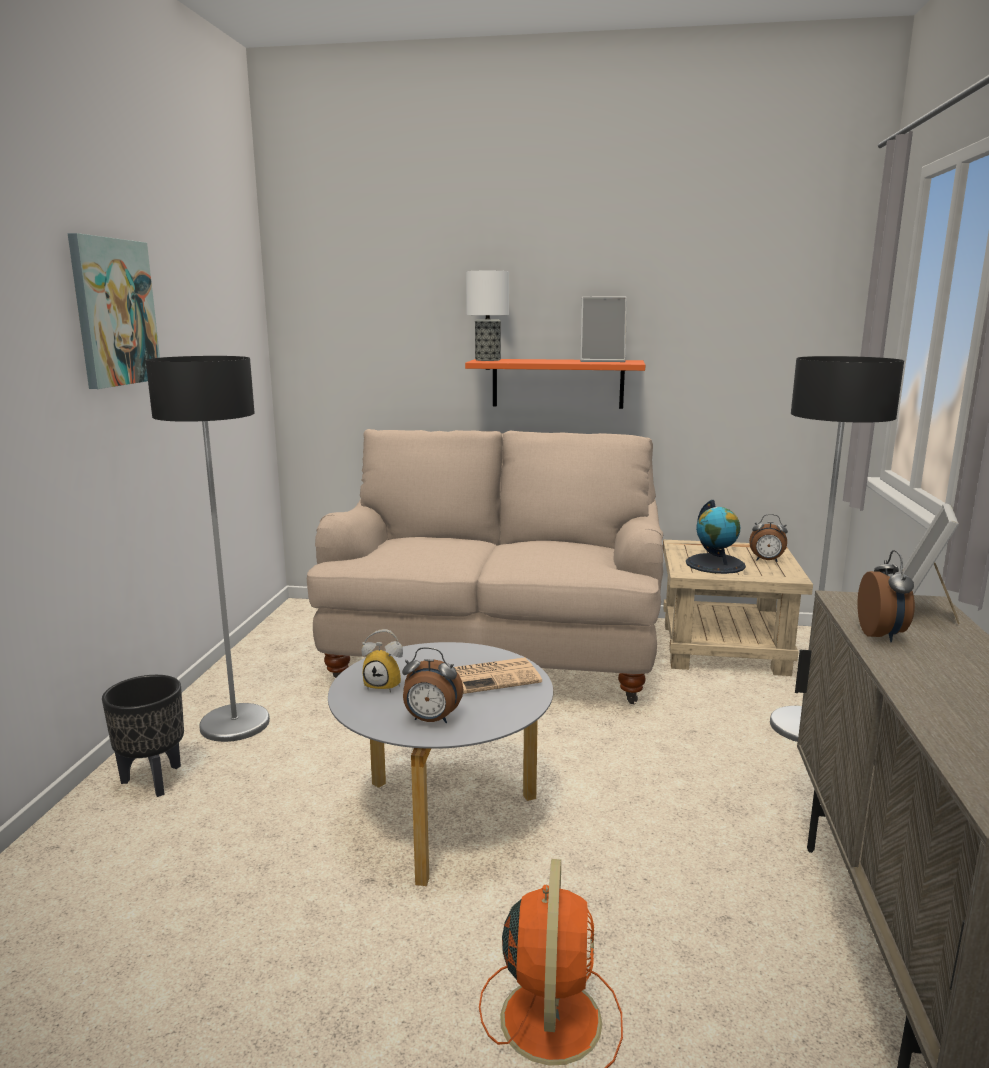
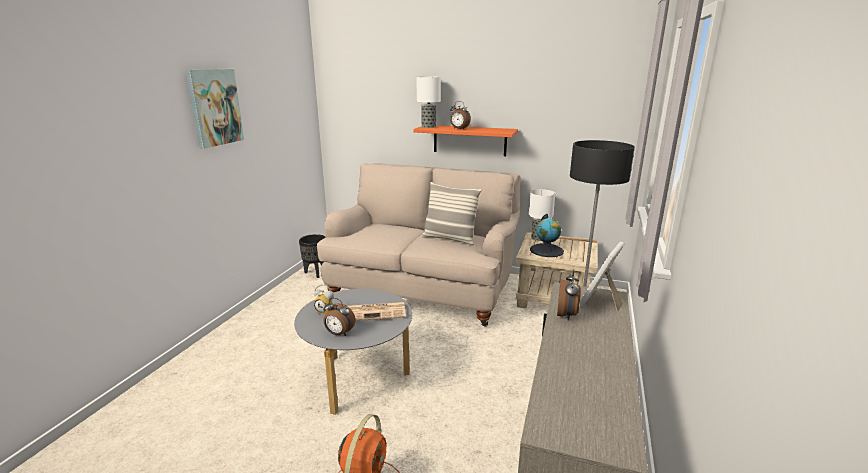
camera: 10 degrees right, 5 degrees up
black planter [102,675,184,797] -> black planter moved to [299,234,325,278]
floor lamp [146,356,270,742] -> none
picture frame [580,297,627,362] -> none
alarm clock [749,514,788,562] -> alarm clock moved to [450,101,471,129]
none -> pillow [422,182,481,245]
none -> table lamp [529,189,555,241]

